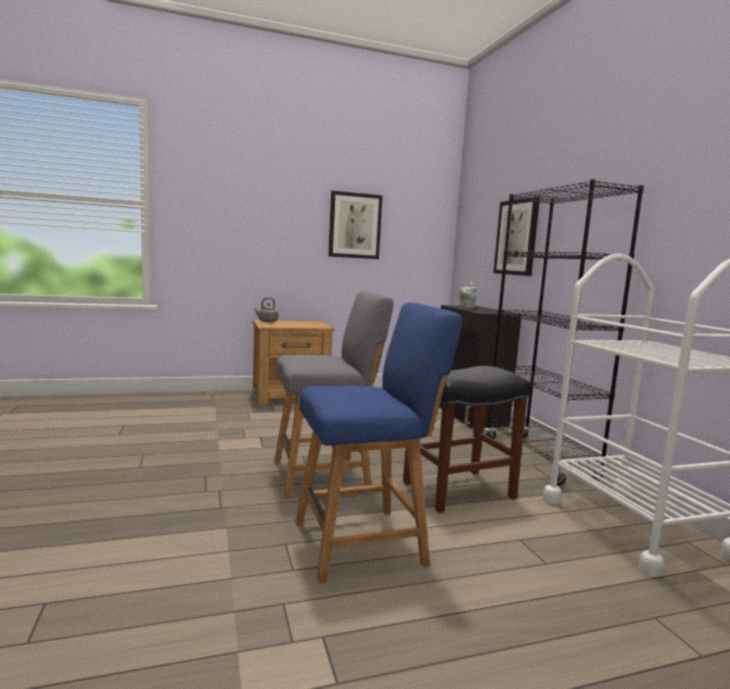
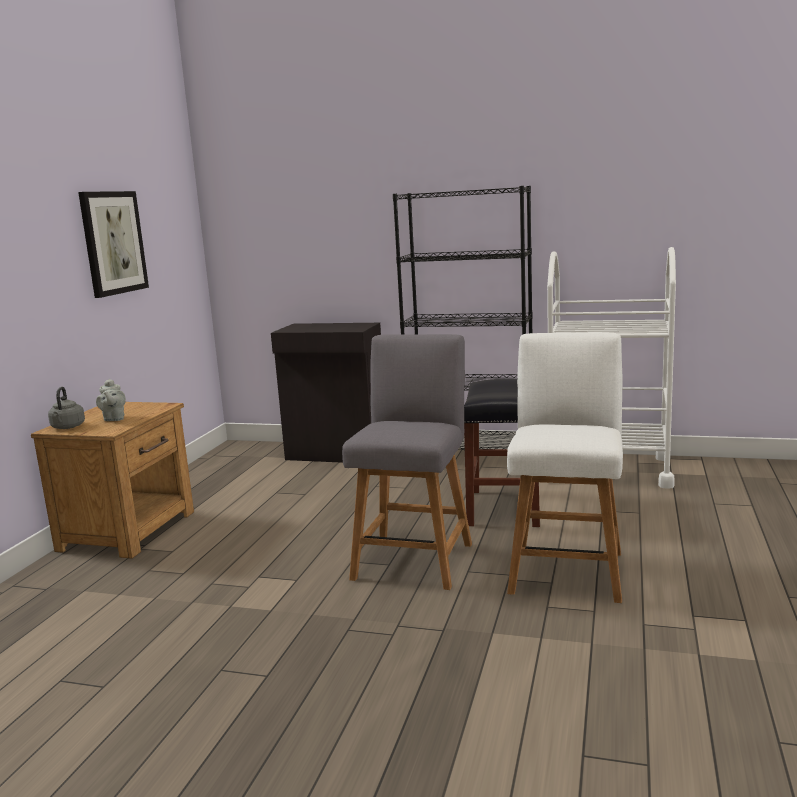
camera: 55 degrees left, 5 degrees up
blue chair [295,303,462,583] -> white chair [507,332,623,603]
grey teapot [458,283,477,309] -> grey teapot moved to [96,379,126,421]
picture [493,197,540,276] -> none

